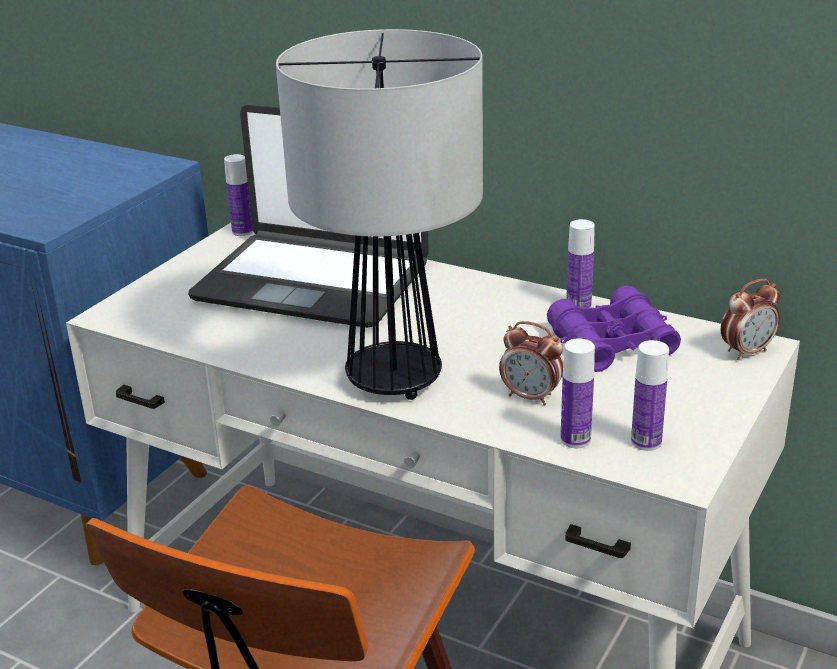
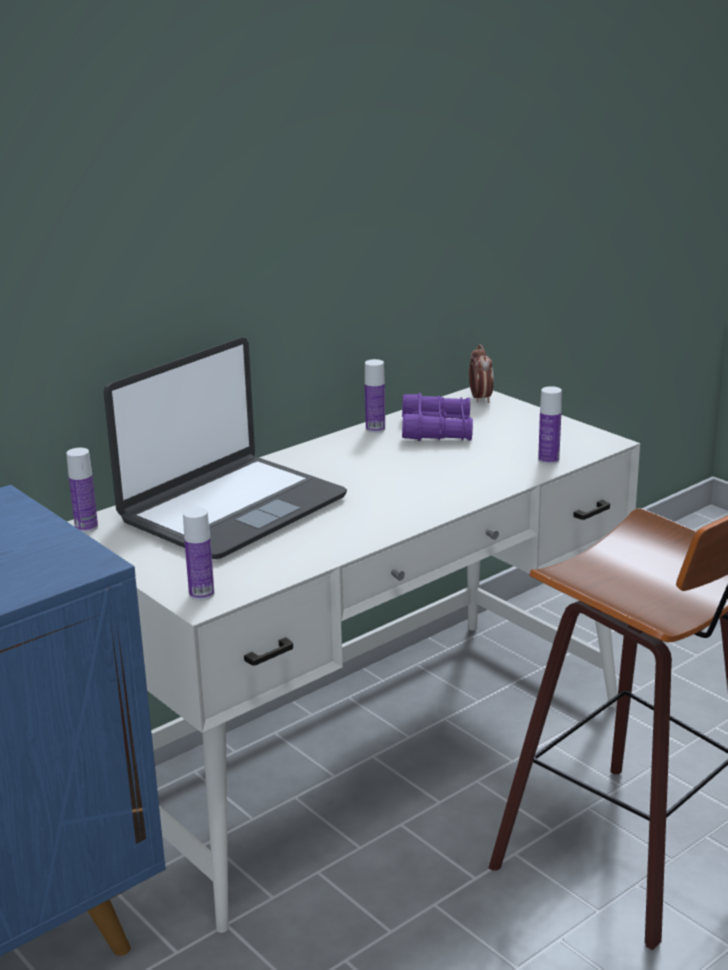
camera: 70 degrees left, 5 degrees down
table lamp [276,29,483,400] -> none
alarm clock [499,321,563,405] -> none
bottle [631,340,669,451] -> bottle moved to [183,507,214,601]

